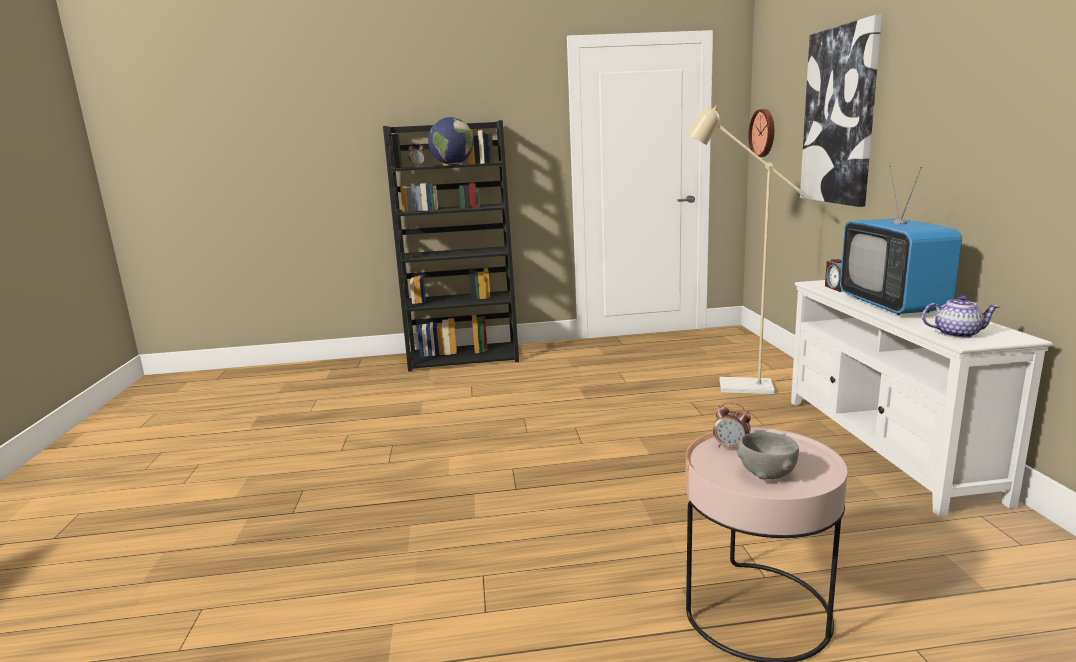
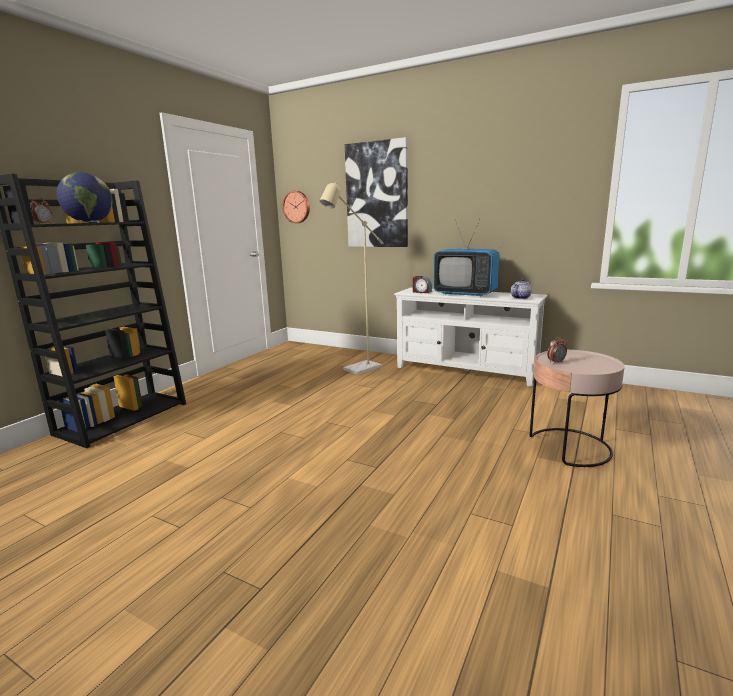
camera: 55 degrees left, 0 degrees up
grey bowl [737,432,799,479] -> none

